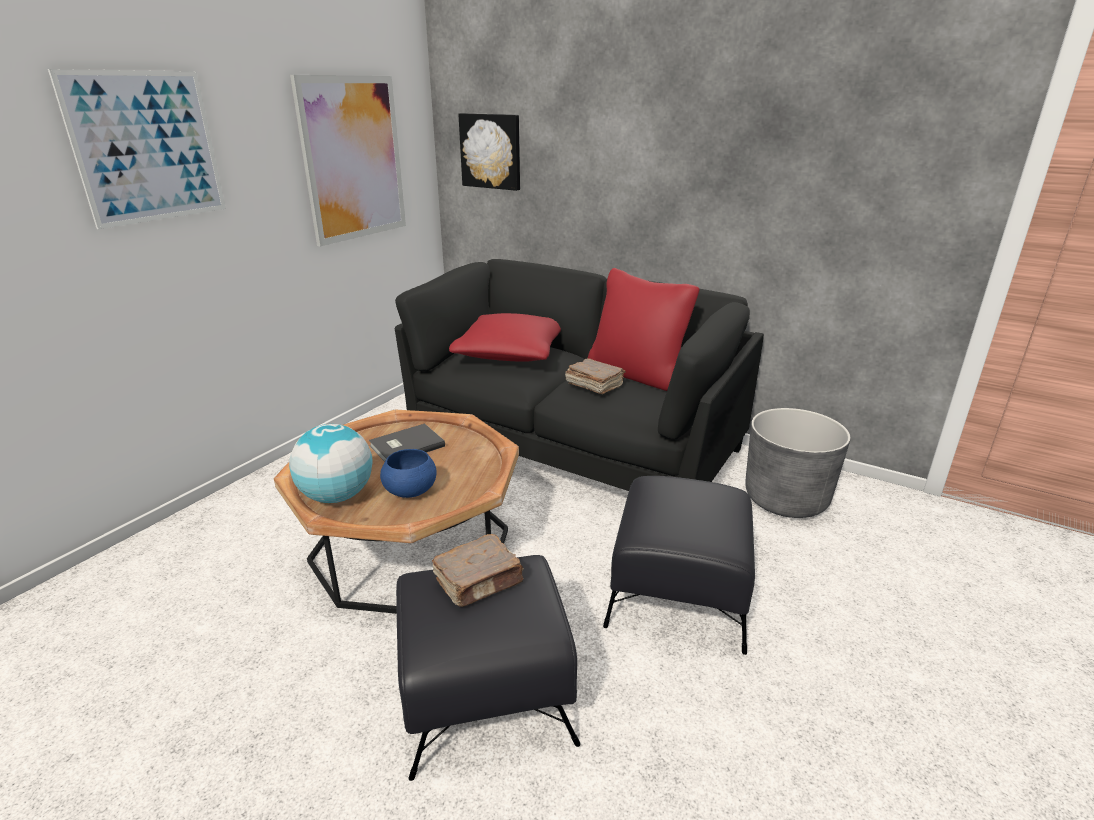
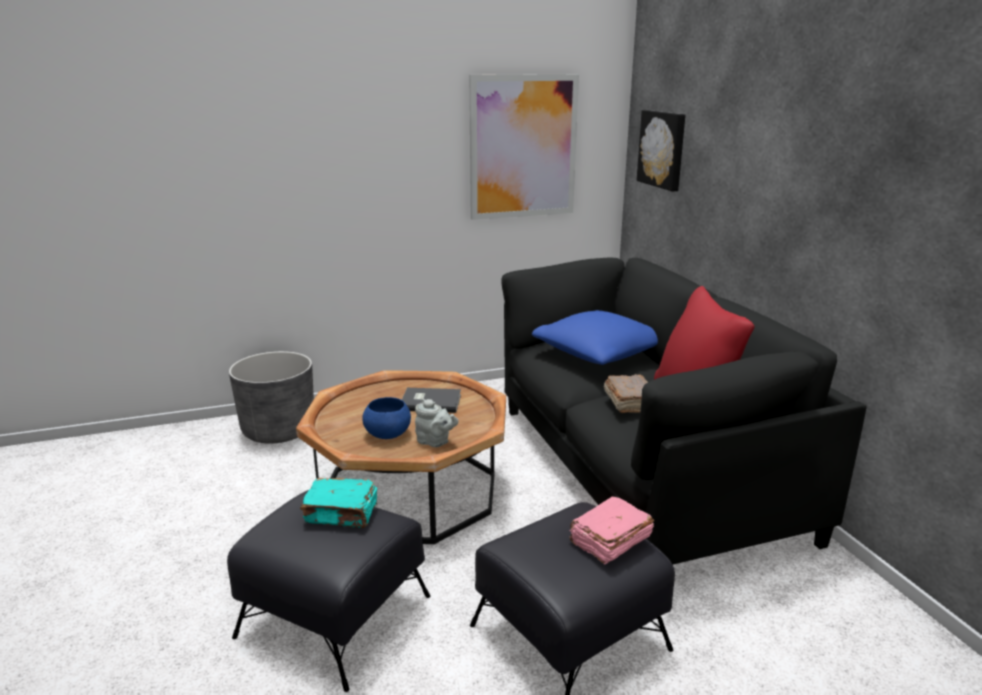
camera: 40 degrees right, 5 degrees down
picture [48,69,226,229] -> none
globe [289,424,373,503] -> none
brown book [432,534,524,607] -> turquoise book [300,478,377,528]
red pillow [449,313,561,362] -> blue pillow [532,310,658,365]
grey planter [745,408,851,518] -> grey planter moved to [229,351,314,444]
none -> grey teapot [415,398,459,447]
none -> pink book [570,497,654,564]

